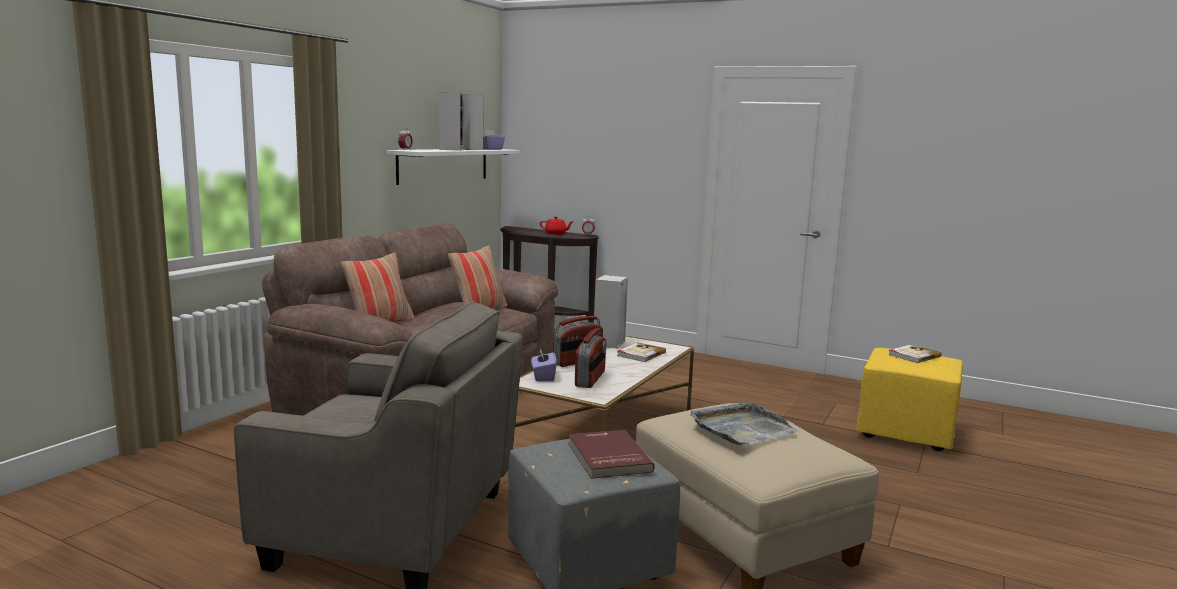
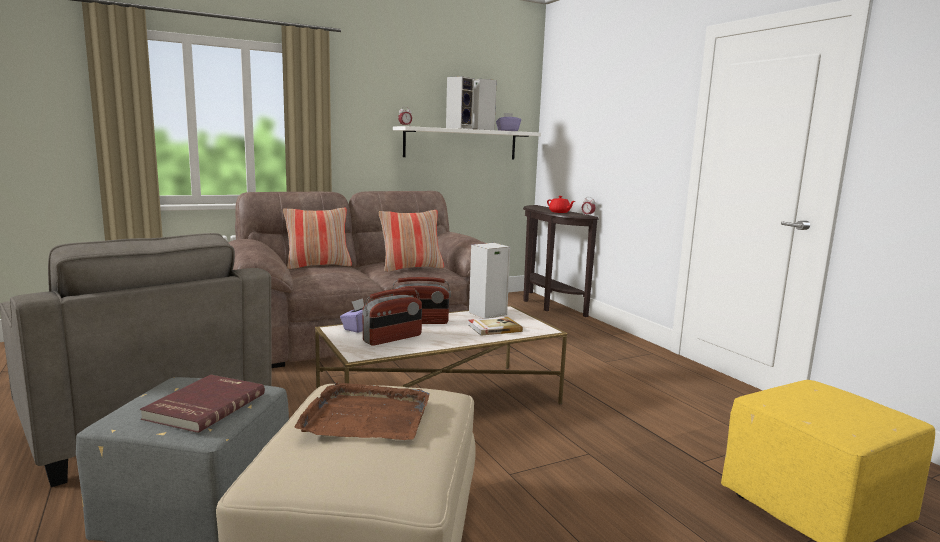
camera: 35 degrees right, 0 degrees up
grey tray [690,402,799,445] -> brown tray [295,381,430,440]
book [888,344,942,363] -> none

